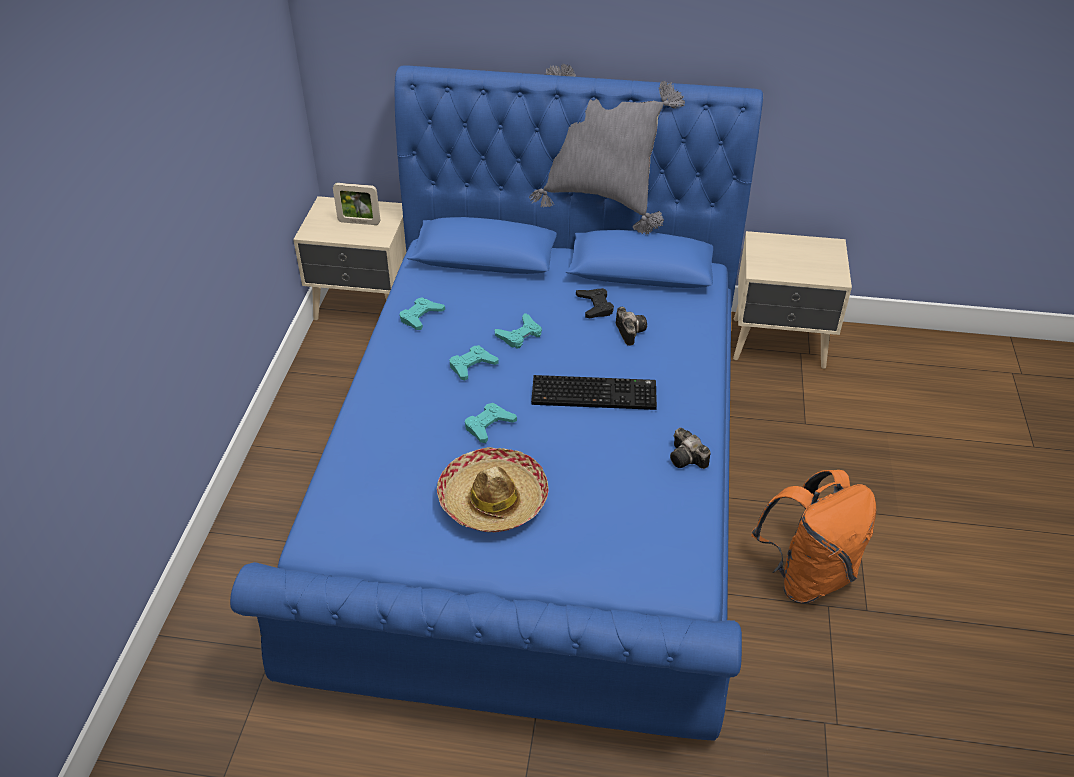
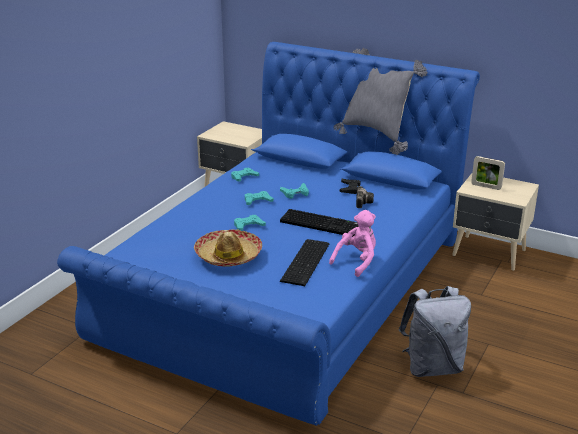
camera: 20 degrees right, 15 degrees down
picture frame [333,183,380,225] -> picture frame moved to [471,156,505,190]
camera [670,428,711,469] -> pink plush toy [329,210,376,277]
orange backpack [751,470,876,604] -> grey backpack [399,286,471,377]
none -> keyboard [280,239,329,286]

